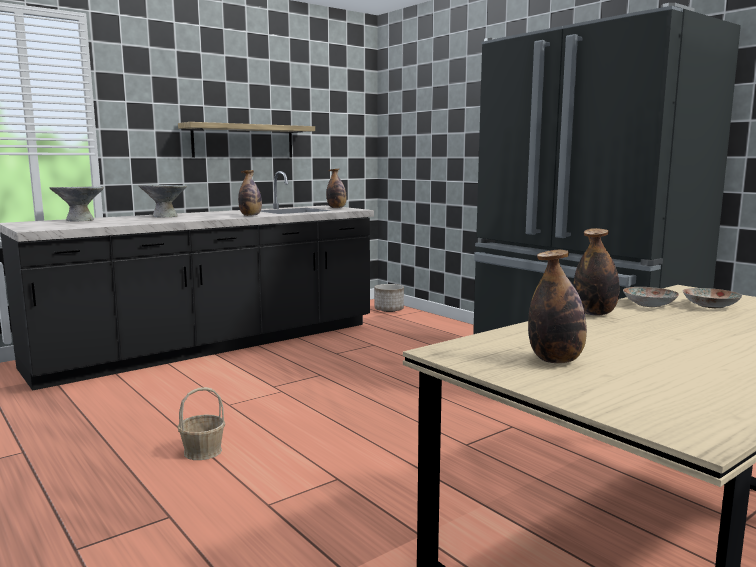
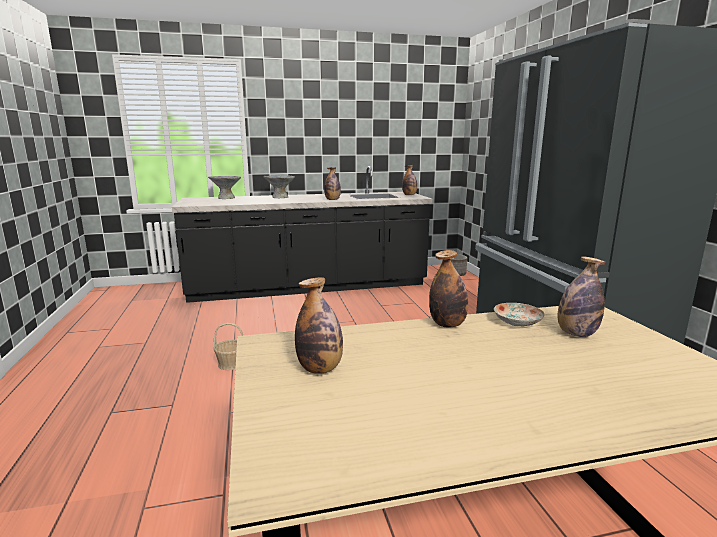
camera: 25 degrees right, 5 degrees up
shelf [178,122,315,158] -> none
plate [683,288,742,308] -> bottle [558,257,605,337]

